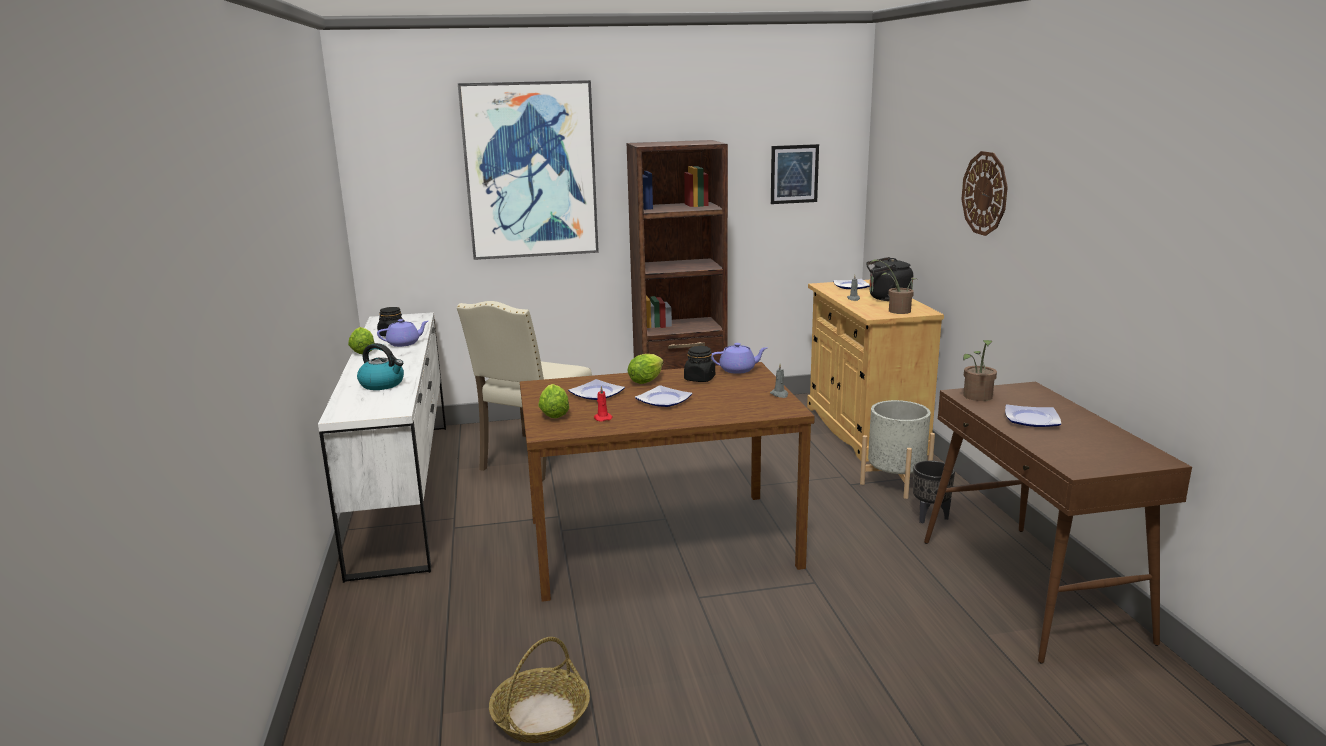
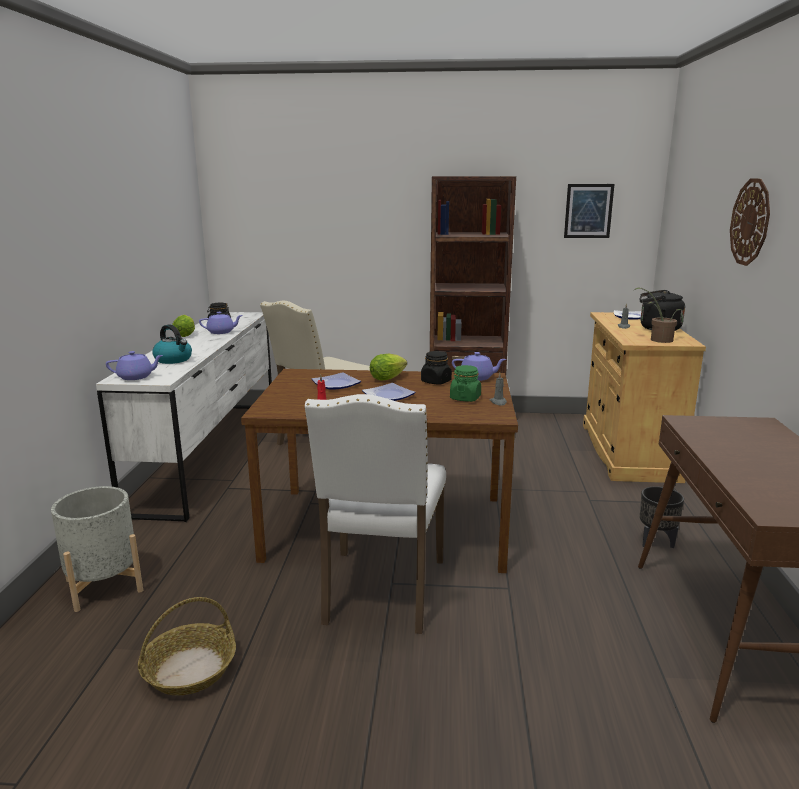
camera: 15 degrees right, 0 degrees up
picture [458,80,599,260] -> none
lettuce [538,384,569,418] -> none
grey planter [860,400,935,499] -> grey planter moved to [51,486,143,612]
potted plant [963,340,997,401] -> none
plate [1005,404,1061,427] -> none
none -> purple teapot [106,351,163,380]
none -> white chair [304,394,446,634]
none -> green jar [450,365,481,402]

